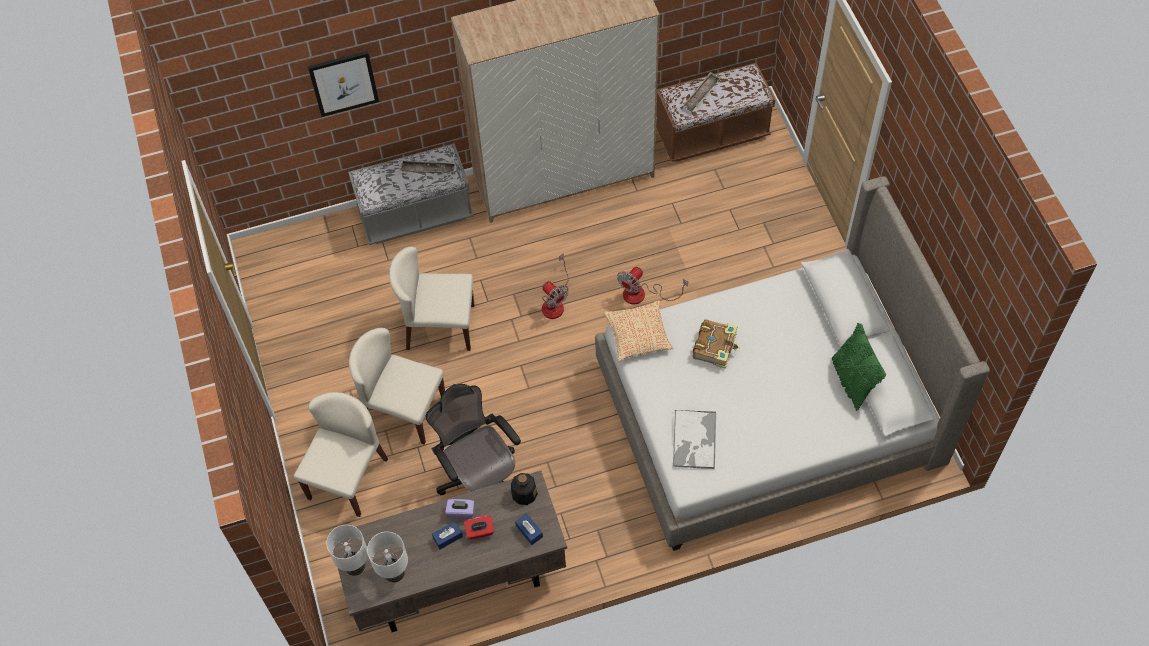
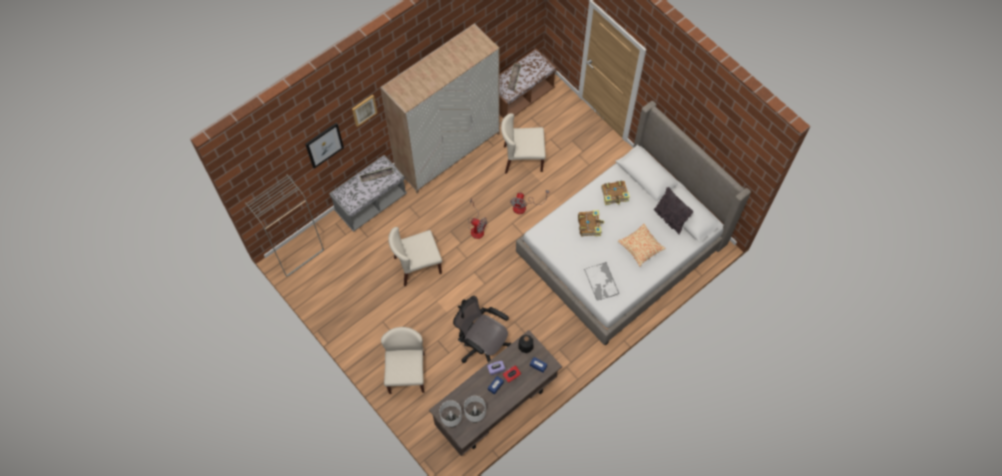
camera: 25 degrees left, 5 degrees up
beige chair [349,328,445,444] -> beige chair moved to [501,113,546,174]
beige pillow [604,300,673,362] -> beige pillow moved to [618,223,666,267]
green pillow [832,323,886,411] -> black pillow [654,187,693,234]
none -> grey clothes rack [245,174,324,276]
none -> picture [352,94,377,127]
none -> book [601,181,630,205]

